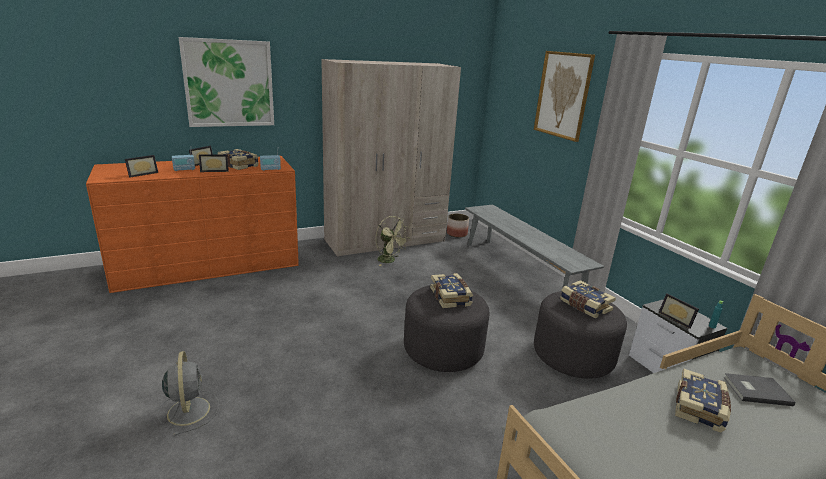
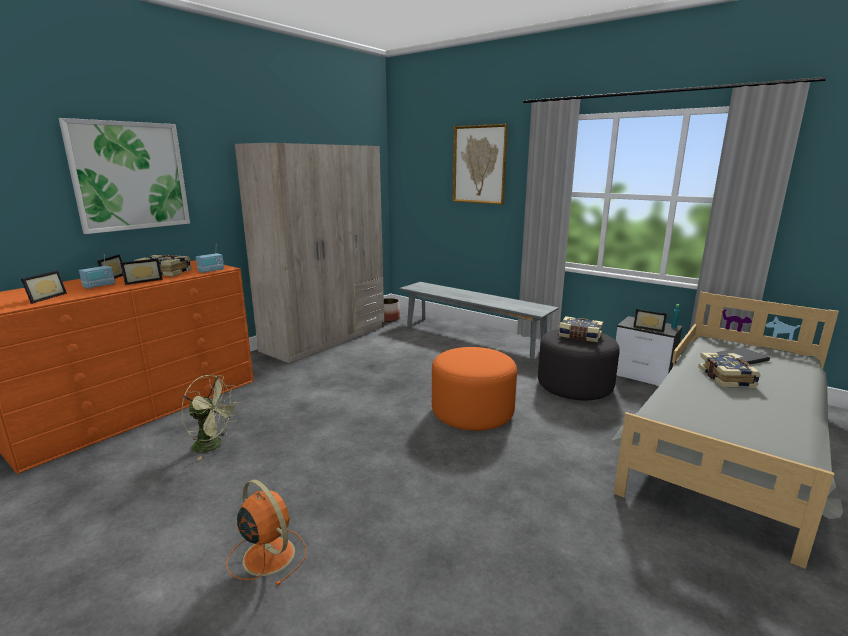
camera: 25 degrees left, 5 degrees down
grey fan [157,351,219,436] -> orange fan [226,479,307,586]
green fan [376,216,410,266] -> green fan moved to [181,375,239,461]
grey ottoman [404,285,490,372] -> orange ottoman [432,347,517,431]
book [430,273,473,308] -> none

